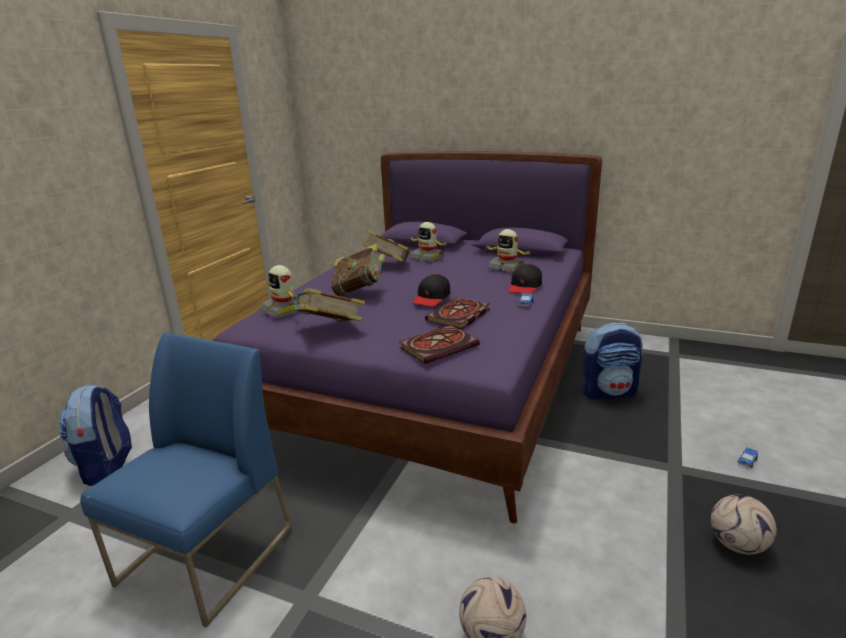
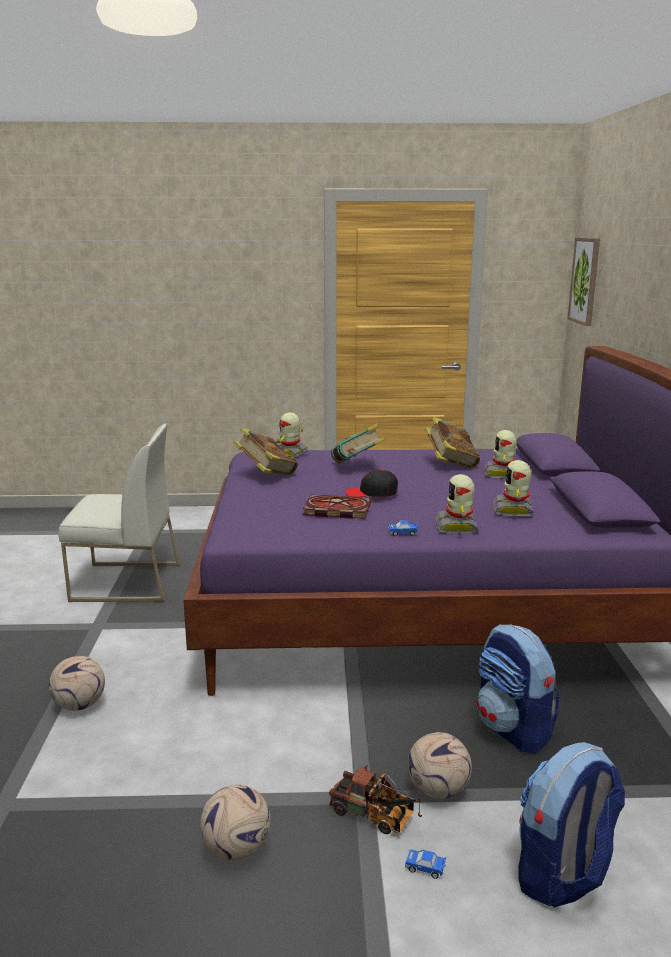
camera: 65 degrees right, 5 degrees down
backpack [59,384,132,486] -> backpack moved to [518,742,625,908]
blue chair [80,332,293,628] -> white chair [58,424,180,602]
book [399,325,480,364] -> none
black cap [508,264,542,294] -> toy robot [435,474,478,534]
none -> toy truck [329,765,422,834]
none -> football [408,732,472,799]
none -> picture [568,238,600,326]

